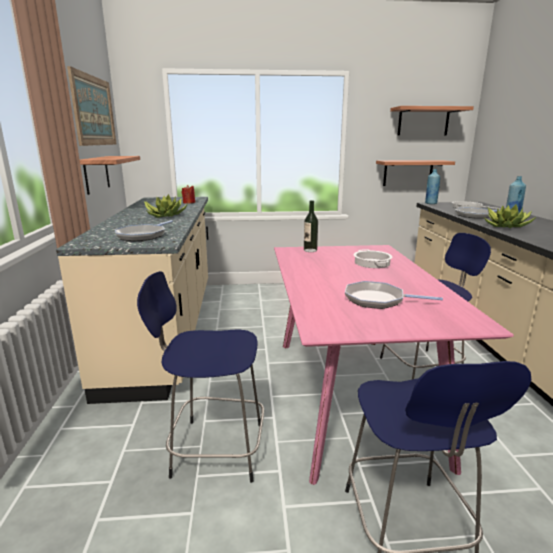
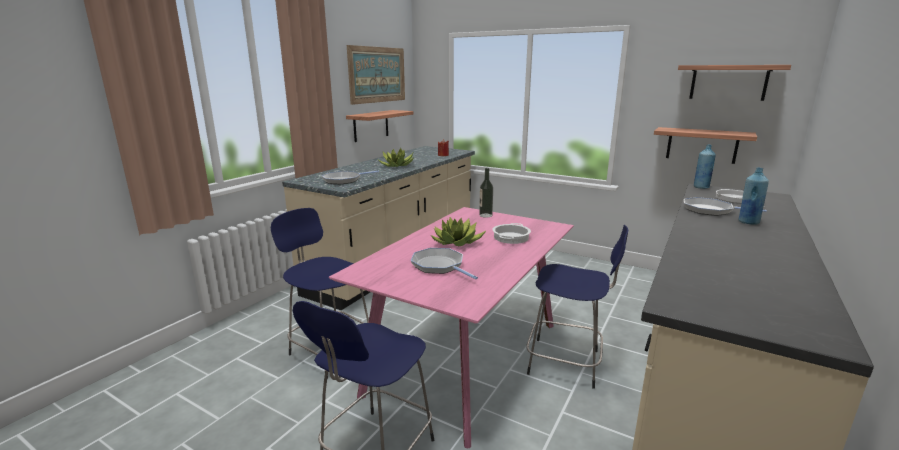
camera: 35 degrees right, 0 degrees up
potted plant [484,204,536,228] -> potted plant moved to [431,217,487,246]

